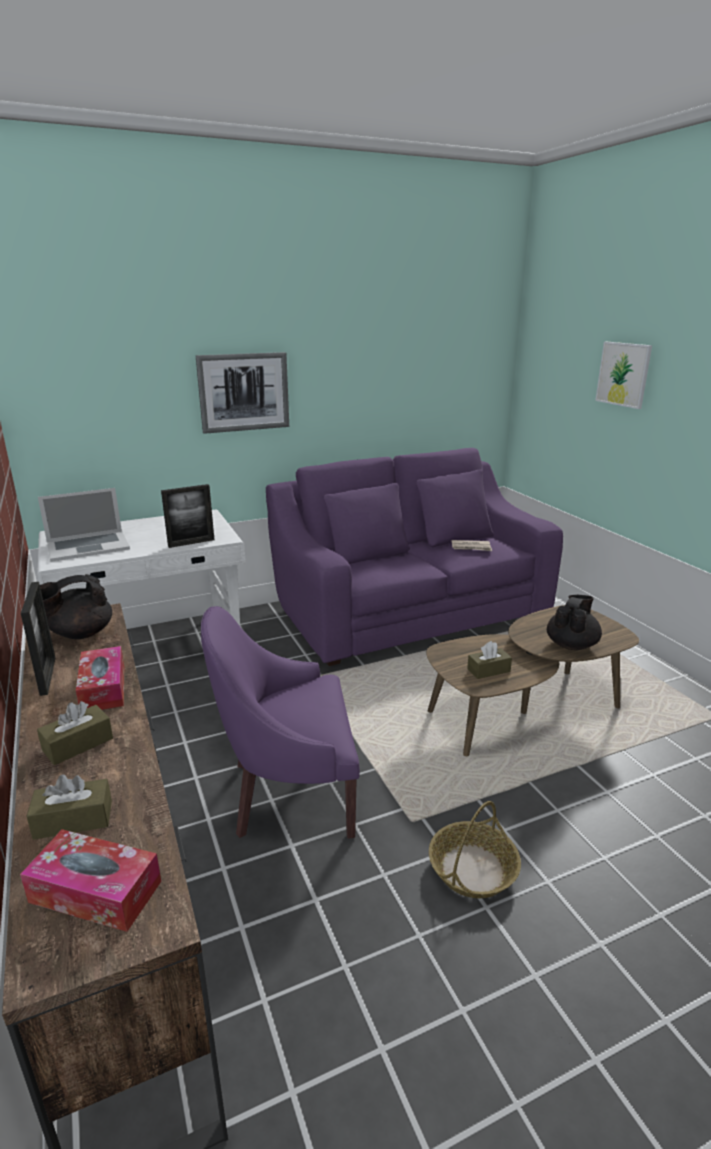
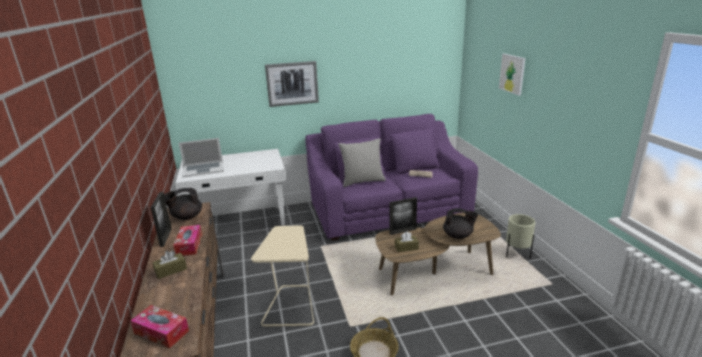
camera: 10 degrees right, 0 degrees up
brown tissue box [26,774,112,840] -> none
picture frame [161,484,214,548] -> picture frame moved to [390,197,417,235]
purple armchair [201,606,360,839] -> beige side table [251,225,314,327]
black teapot [547,595,602,650] -> black teapot turned 60 degrees clockwise [443,208,478,239]
none -> grey pillow [338,138,386,187]
none -> beige planter [506,214,535,259]

